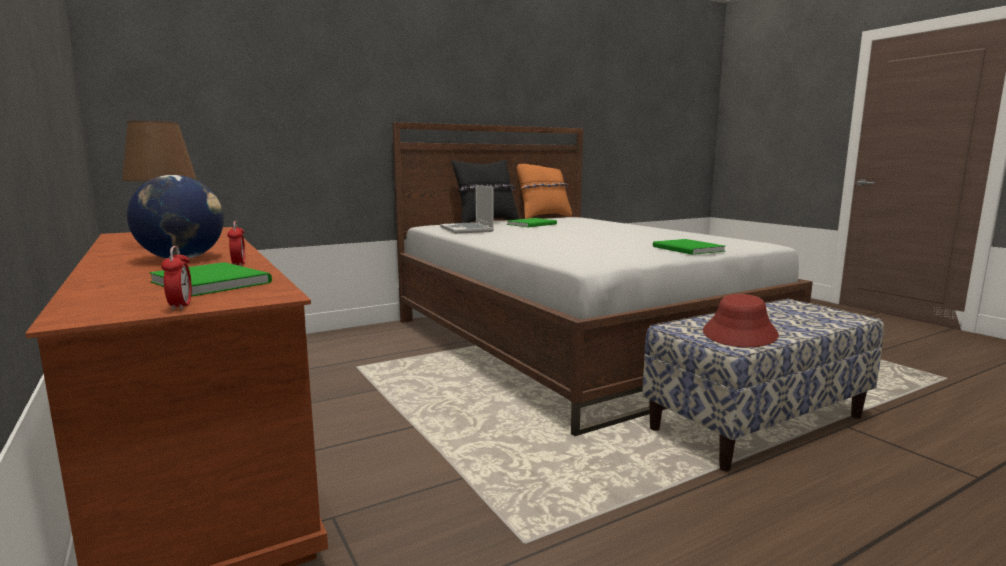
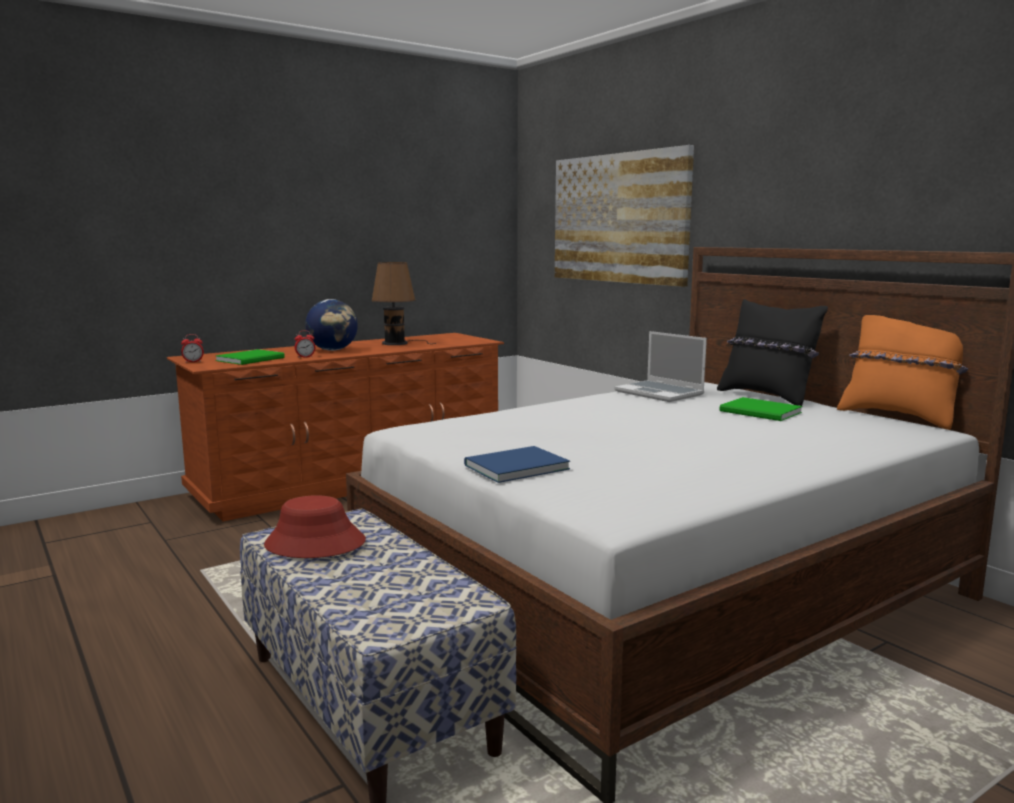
camera: 85 degrees right, 0 degrees up
laptop [440,185,494,234] -> laptop turned 105 degrees counterclockwise [614,331,707,402]
green book [653,239,725,255] -> blue book [464,446,570,483]
none -> picture [555,145,694,287]

